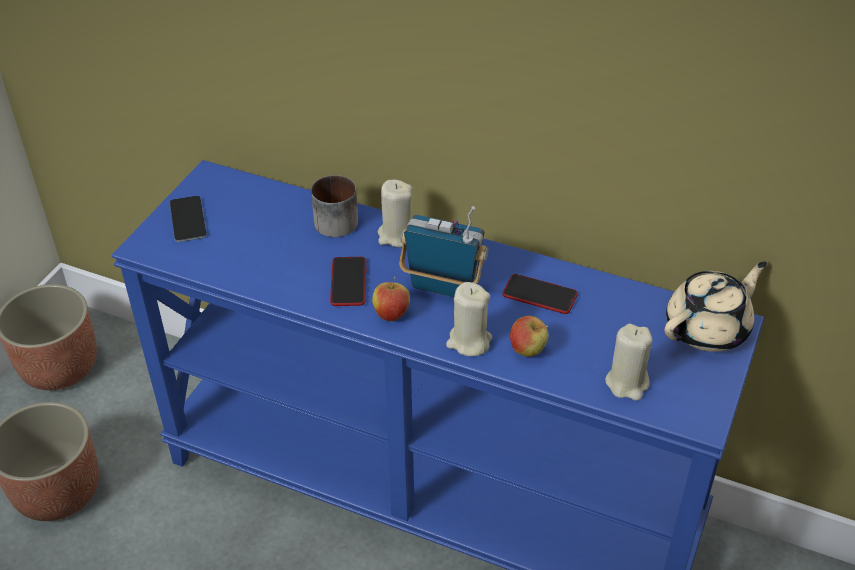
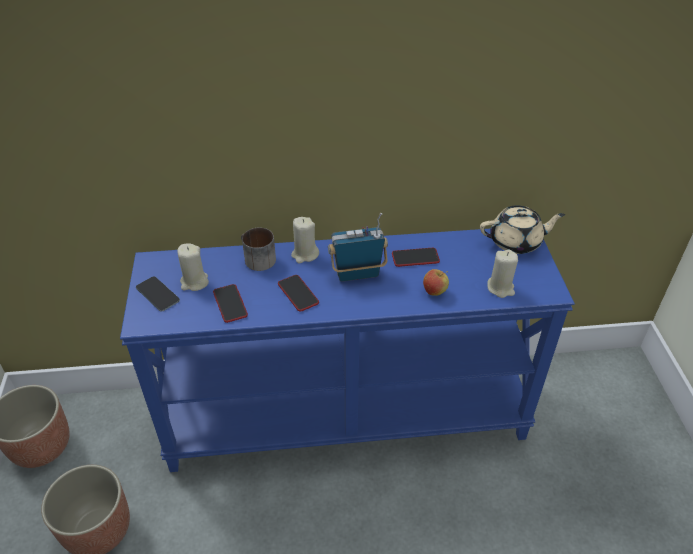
camera: 30 degrees left, 0 degrees up
apple [372,277,410,321] -> none
beige candle [446,282,492,356] -> beige candle moved to [177,243,209,291]
beige teapot [664,261,767,352] -> beige teapot turned 60 degrees clockwise [480,205,565,254]
none -> phone [213,284,248,323]

